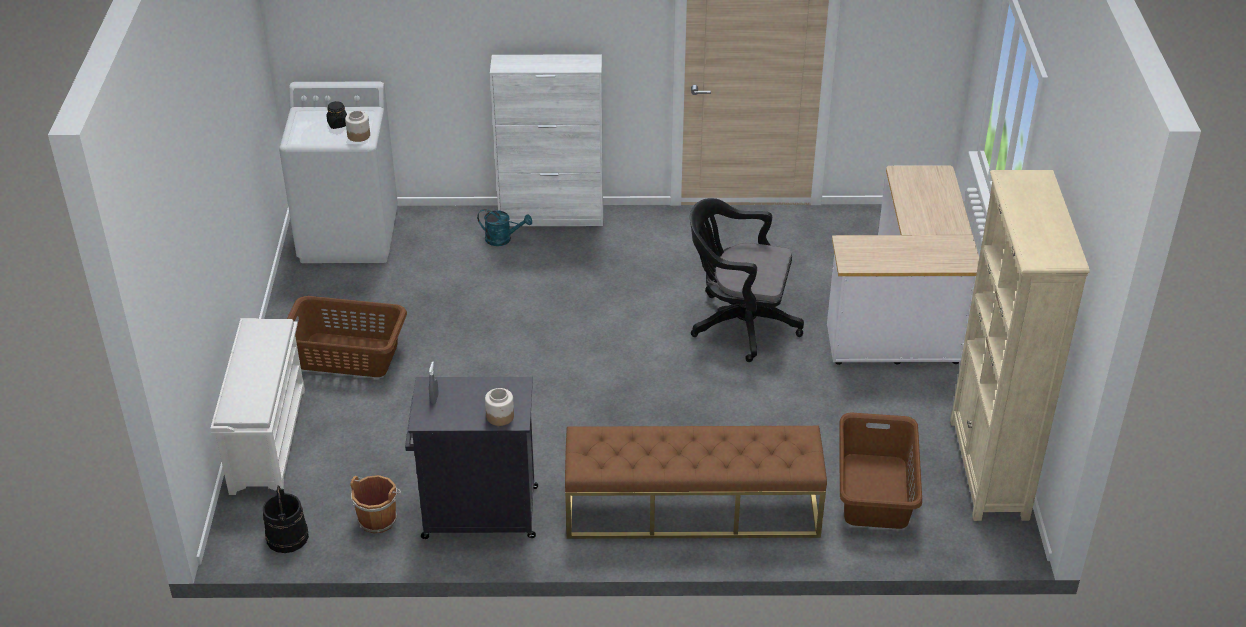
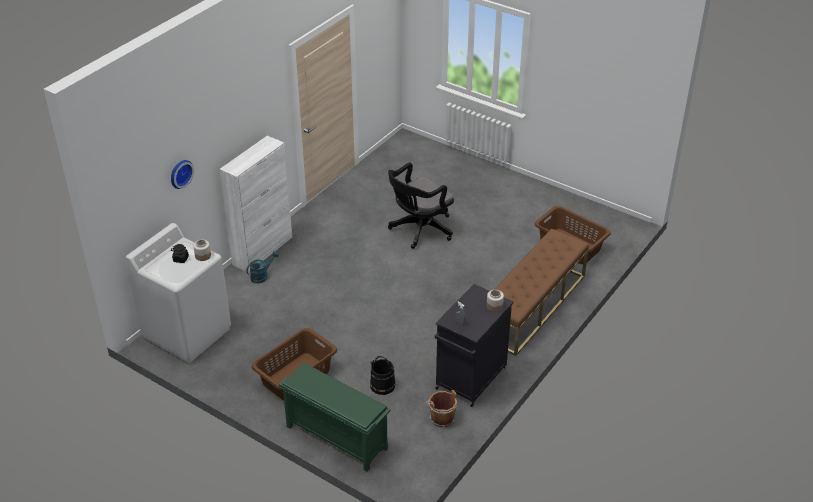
camera: 55 degrees left, 0 degrees up
white shoe rack [210,318,305,495] -> green shoe rack [279,363,391,472]
black bucket [263,485,309,553] -> black bucket moved to [370,356,395,395]
desk [827,165,979,365] -> none
beige bookcase [950,170,1089,521] -> none
none -> wall clock [171,160,194,189]

